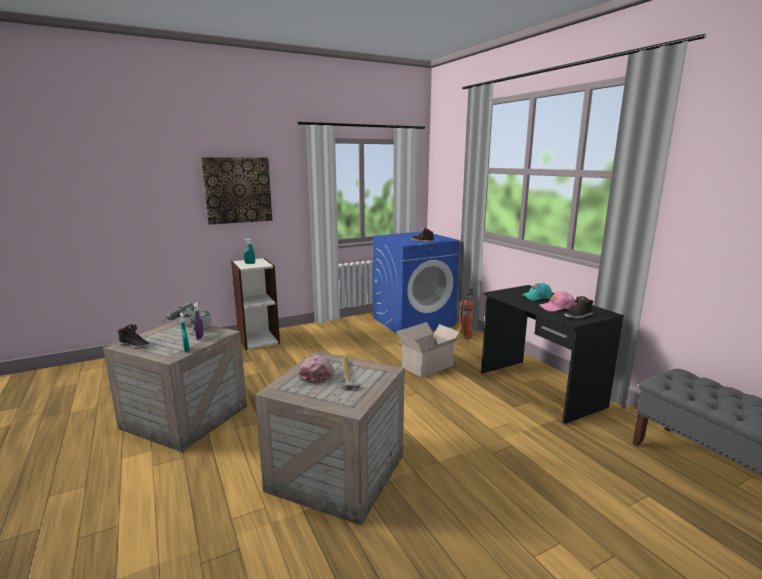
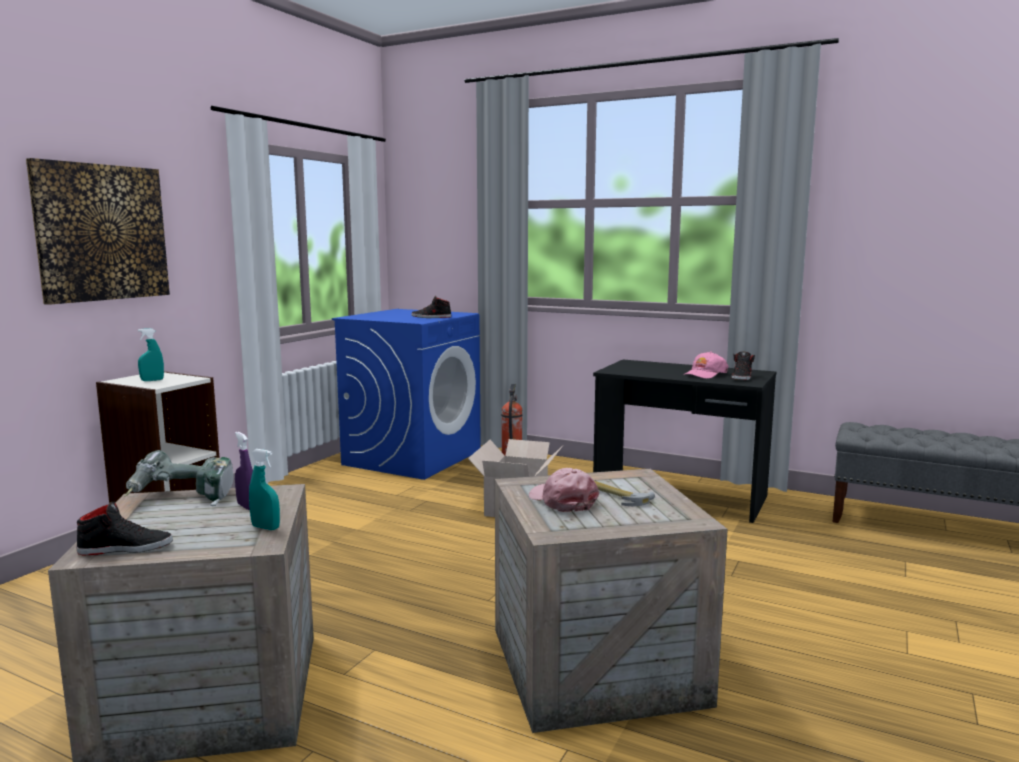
camera: 35 degrees left, 5 degrees down
turquoise cap [522,283,552,301] -> none

